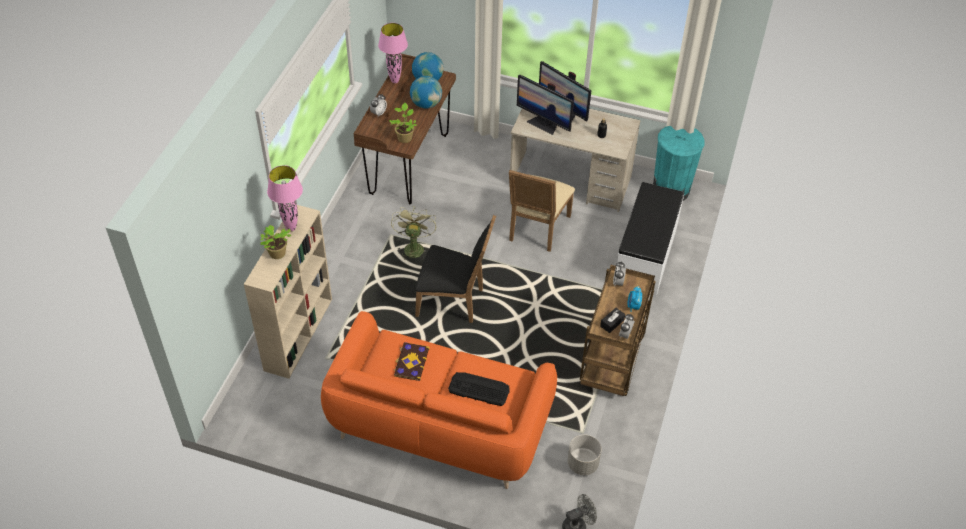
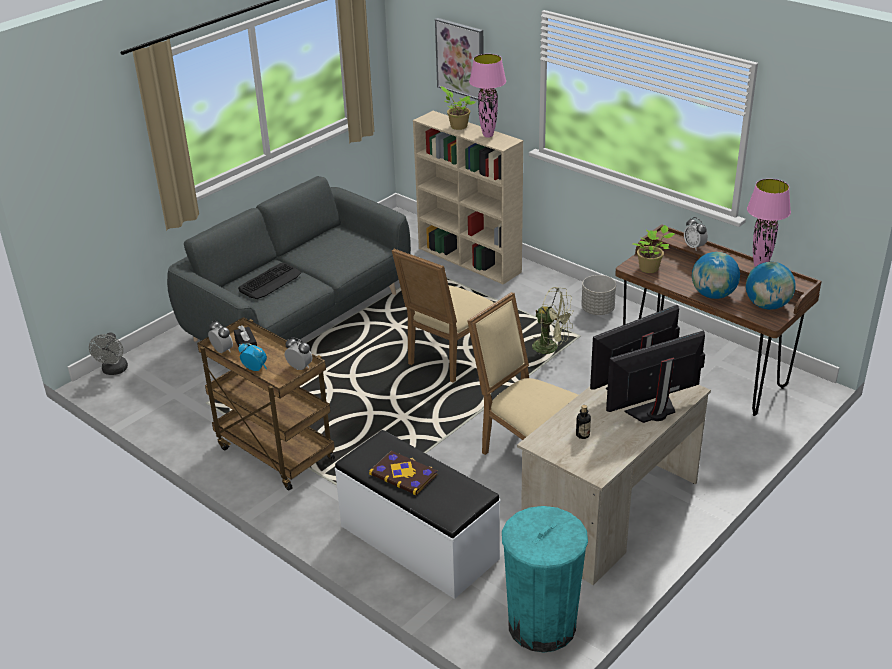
camera: 115 degrees right, 15 degrees down
orange sofa [321,311,557,489] -> grey sofa [167,176,411,342]
book [394,342,430,381] -> book moved to [369,451,437,495]
black chair [415,215,496,323] -> beige chair [392,248,494,383]
grey planter [568,435,602,475] -> grey planter moved to [581,275,616,315]
none -> picture [435,18,484,100]

